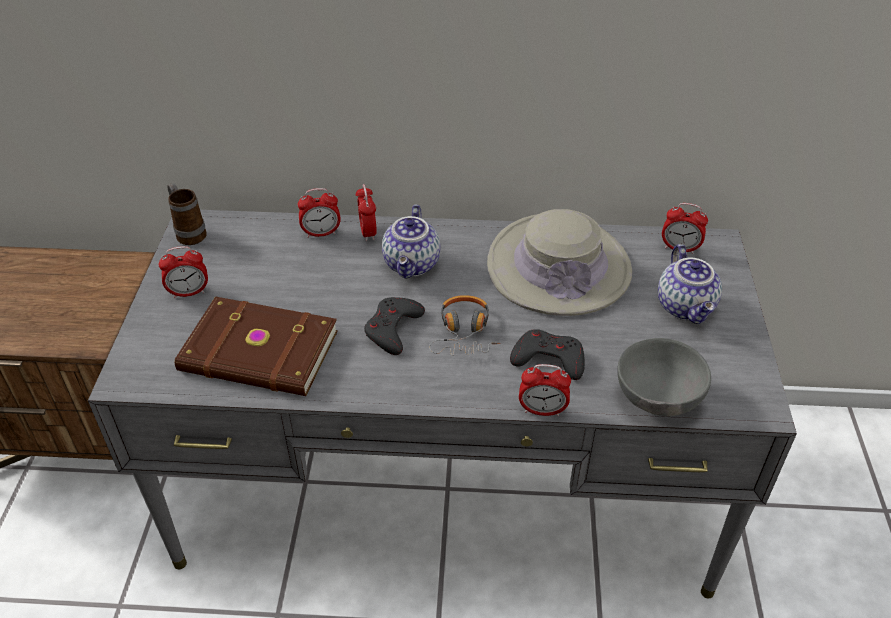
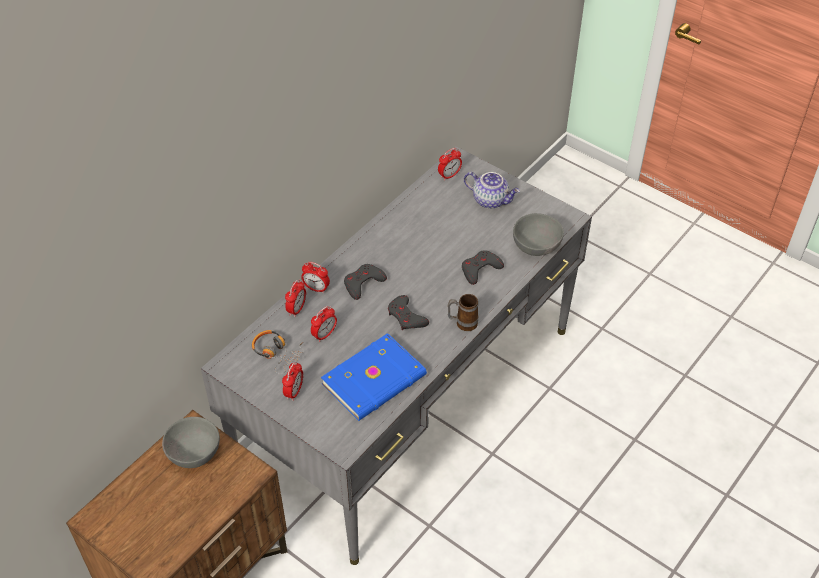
camera: 55 degrees left, 5 degrees up
mug [167,184,207,245] -> mug moved to [448,294,478,331]
brown book [175,296,338,396] -> blue book [321,333,427,421]
teapot [382,204,440,279] -> grey game controller [344,264,387,300]
headphones [429,295,500,356] -> headphones moved to [252,330,304,374]
beige hat [487,209,632,316] -> none
alarm clock [519,364,571,416] -> alarm clock moved to [311,306,337,342]
none -> grey bowl [162,417,220,468]

